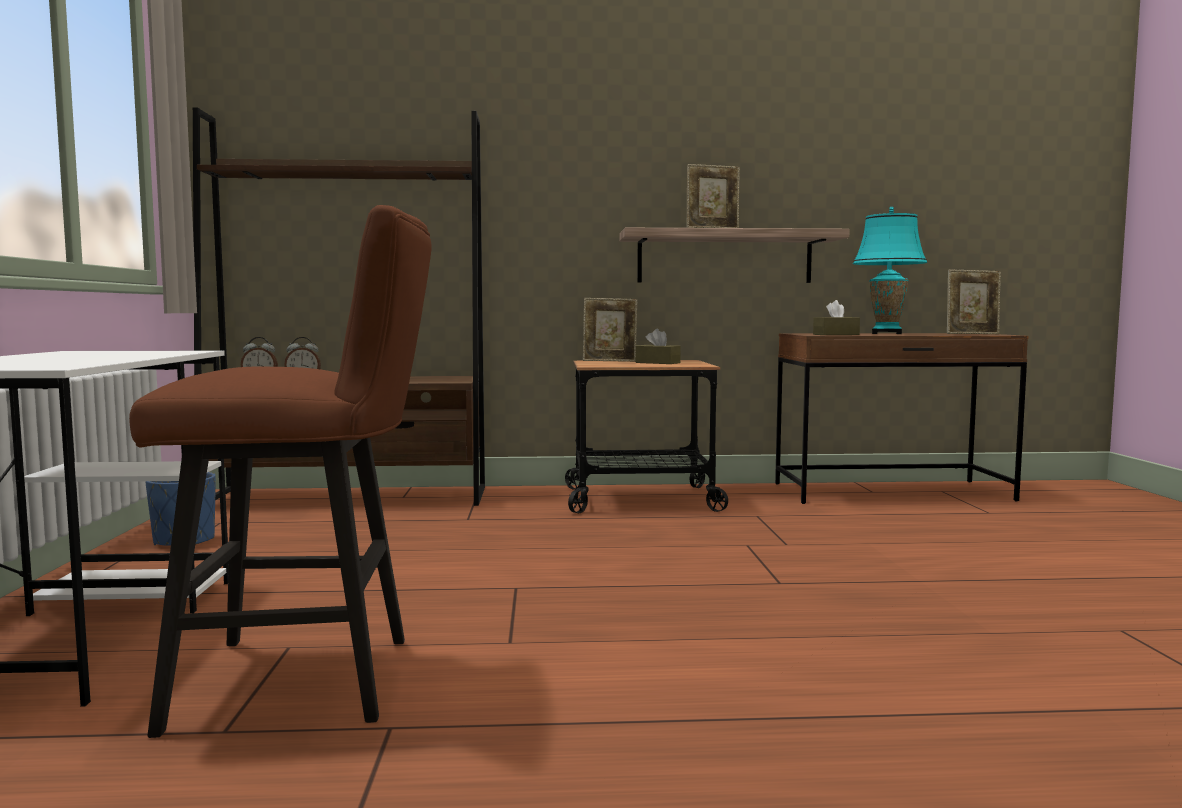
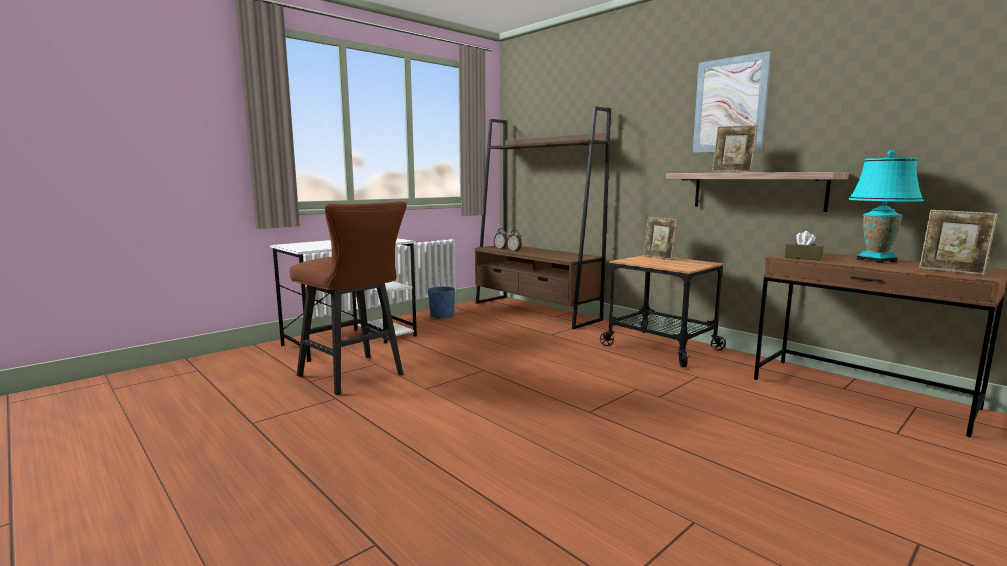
camera: 50 degrees right, 5 degrees up
brown tissue box [636,329,681,364] -> none
none -> picture [693,51,771,153]

